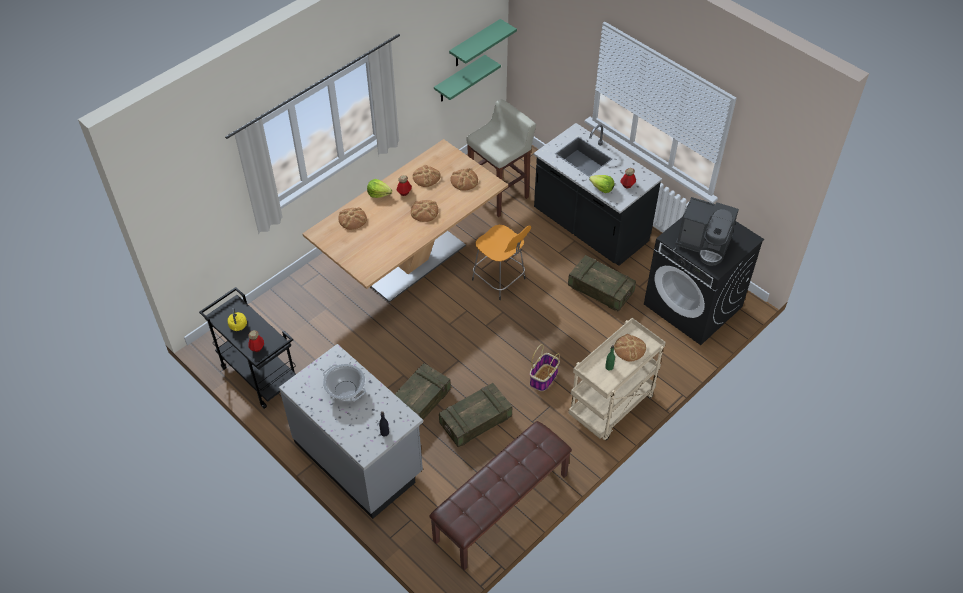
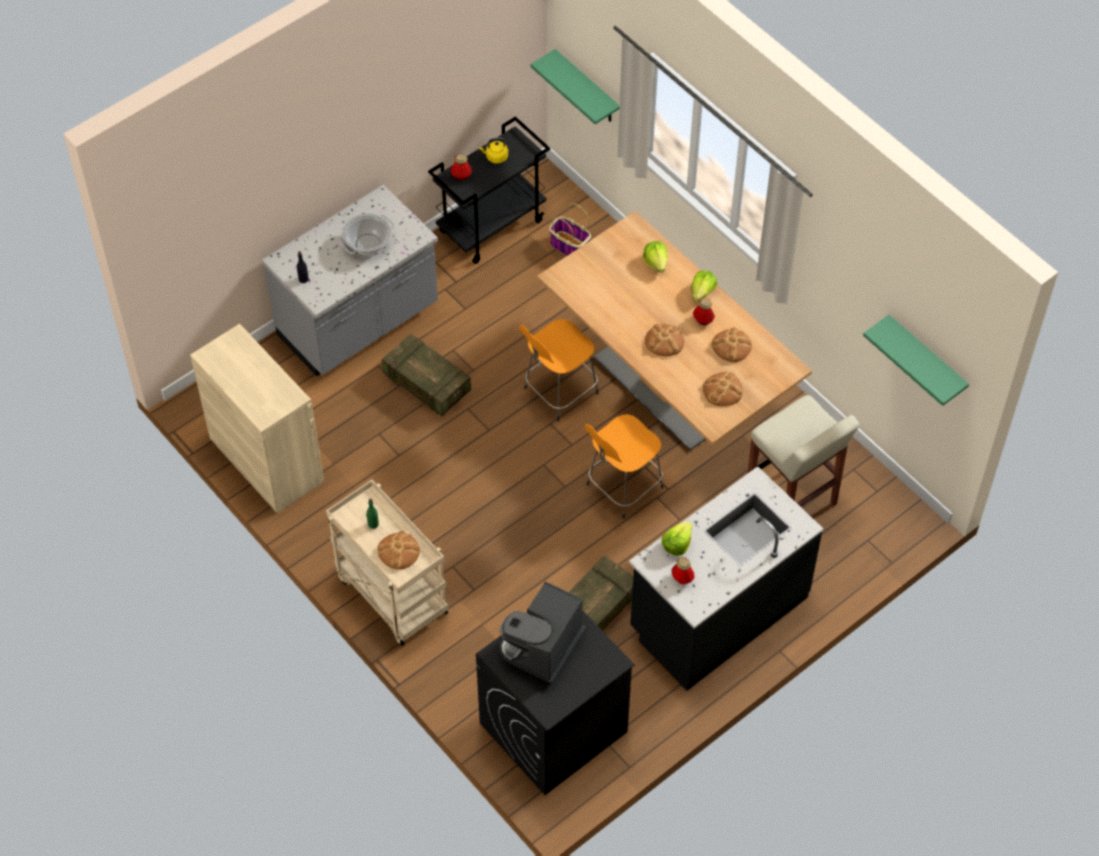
camera: 95 degrees right, 5 degrees up
bread [338,207,367,230] -> lettuce [643,241,668,273]
brown bench [429,421,572,571] -> beige cabinet [190,324,324,513]
green shelf [434,55,501,102] -> green shelf moved to [530,49,620,124]
crate [439,383,512,447] -> none
basket [530,344,560,391] -> basket moved to [549,203,591,256]
none -> orange stool [519,319,598,422]

